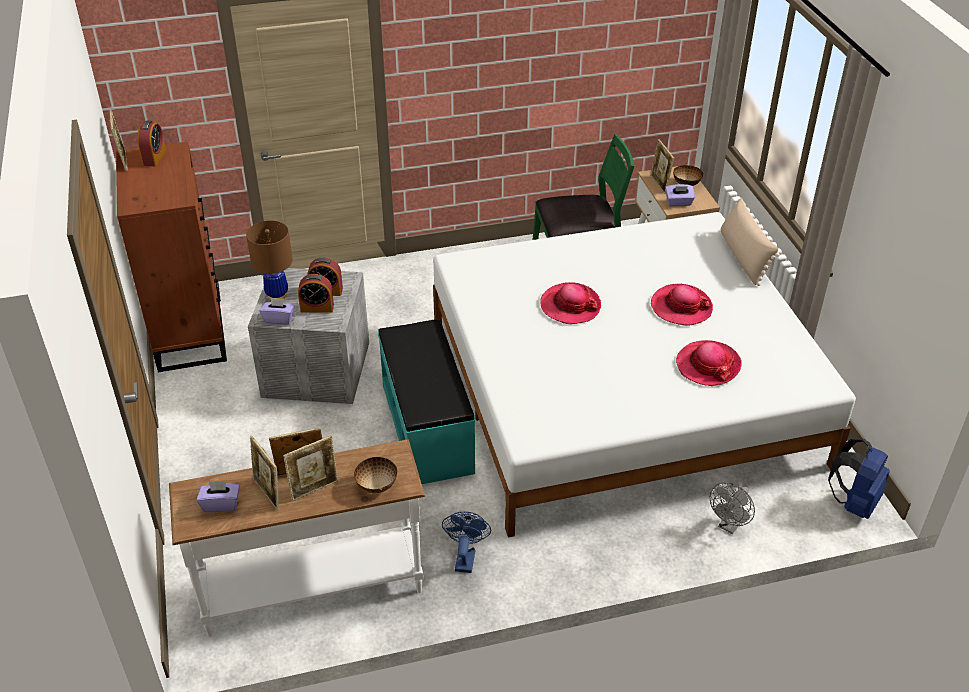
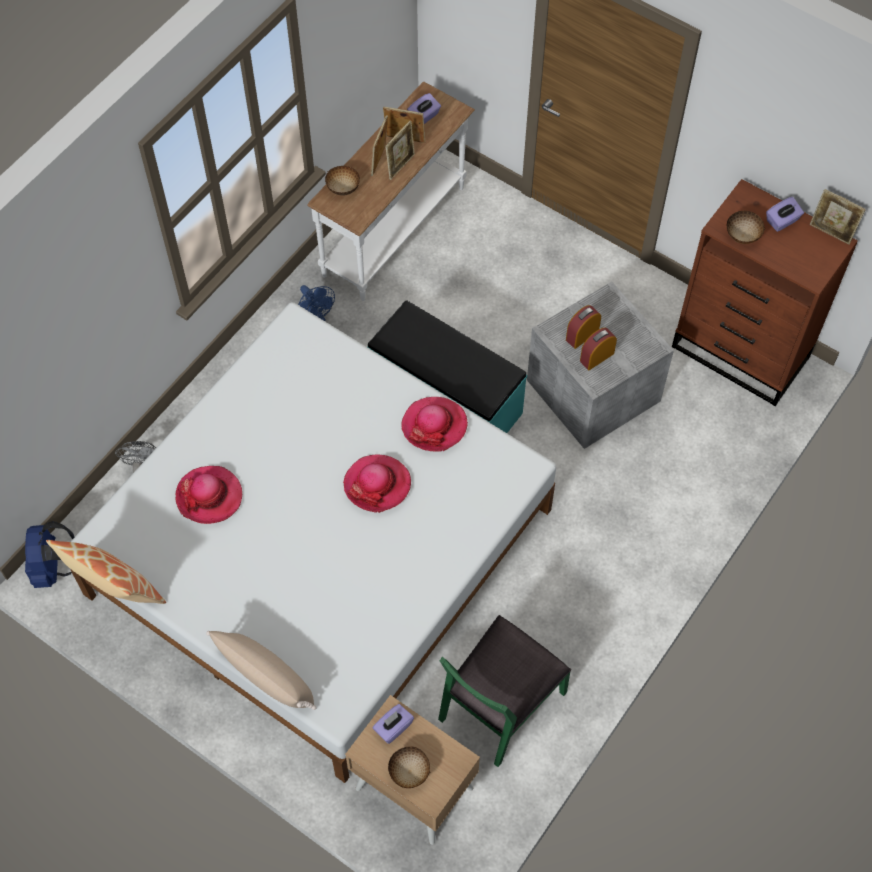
camera: 140 degrees right, 20 degrees up
alarm clock [138,121,166,166] -> none
brown table lamp [246,221,293,300] -> none
purple tissue box [260,298,295,325] -> purple tissue box moved to [766,197,804,232]
picture frame [650,139,674,194] -> none
hat [651,284,713,326] -> hat moved to [401,397,468,452]
none -> pillow [46,540,166,604]
none -> bowl [727,211,765,244]

